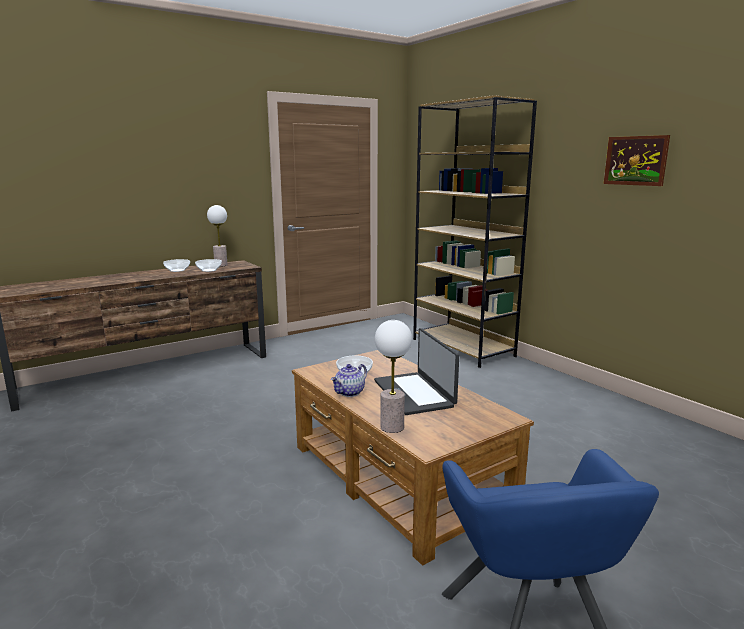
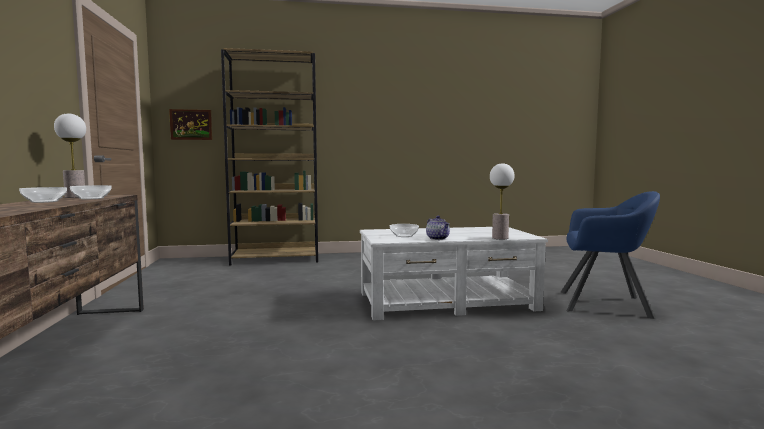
camera: 65 degrees left, 10 degrees down
brown coffee table [292,350,534,566] -> white coffee table [360,227,548,320]
laptop [374,328,459,415] -> none
picture [603,135,670,186] -> picture moved to [169,109,212,140]

